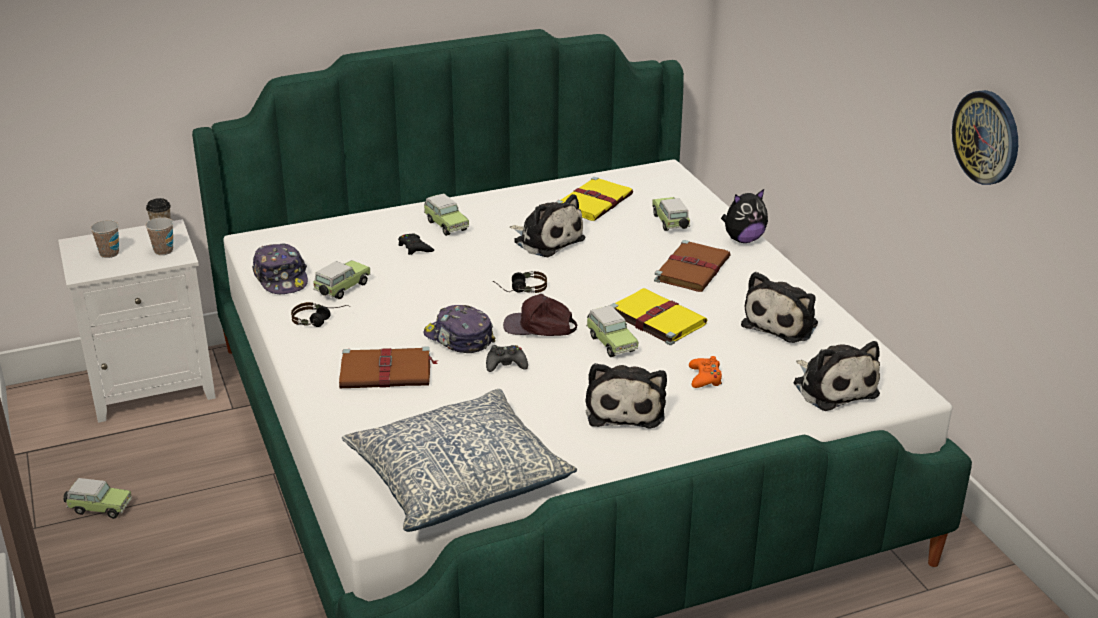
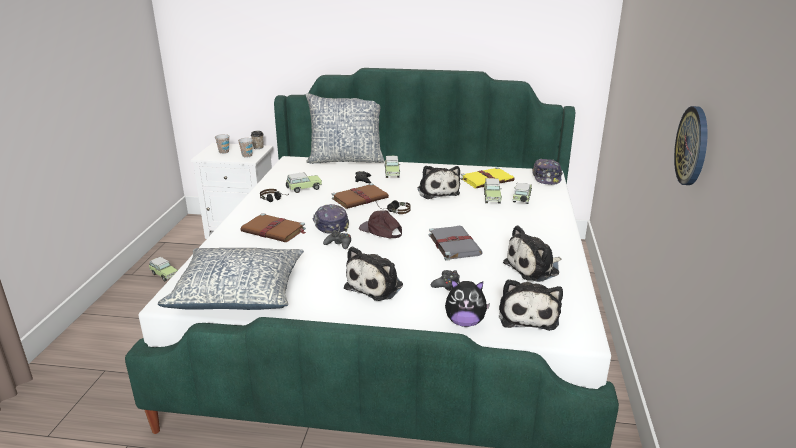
camera: 30 degrees right, 5 degrees down
cap [252,244,308,294] -> cap moved to [532,159,563,185]
toy car [586,305,638,357] -> toy car moved to [484,178,502,204]
yellow book [611,288,707,345] -> grey book [428,226,483,261]
brown book [654,240,731,292] -> brown book moved to [331,183,389,209]
orange game controller [689,356,722,388] -> black game controller [431,270,460,291]
plush toy [721,189,768,243] -> plush toy moved to [445,280,490,327]
none -> pillow [306,93,385,164]

